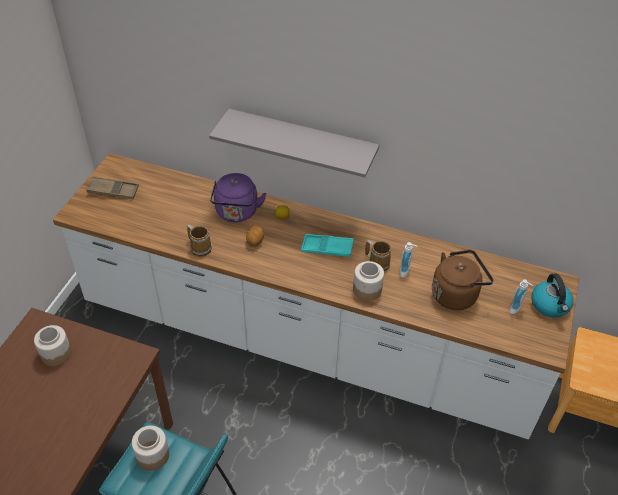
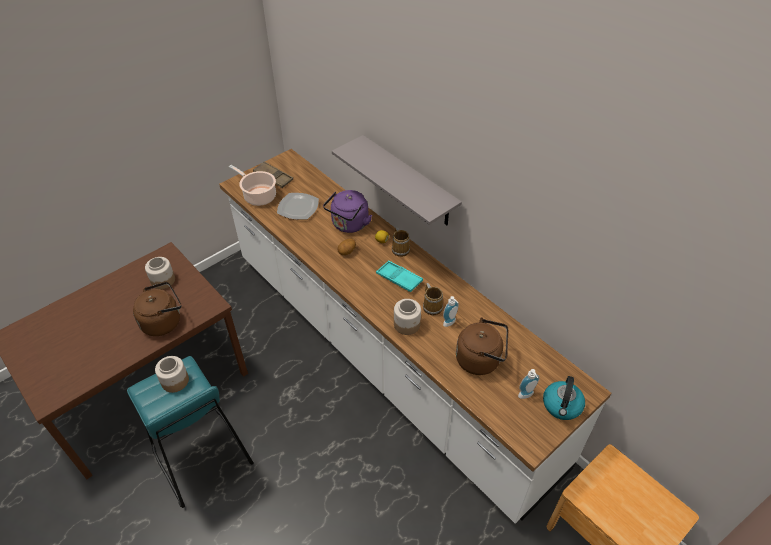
camera: 30 degrees right, 0 degrees up
mug [187,225,212,257] -> mug moved to [392,227,410,257]
none -> brown kettle [133,282,181,336]
none -> cooking pot [229,165,276,206]
none -> plate [277,193,319,220]

